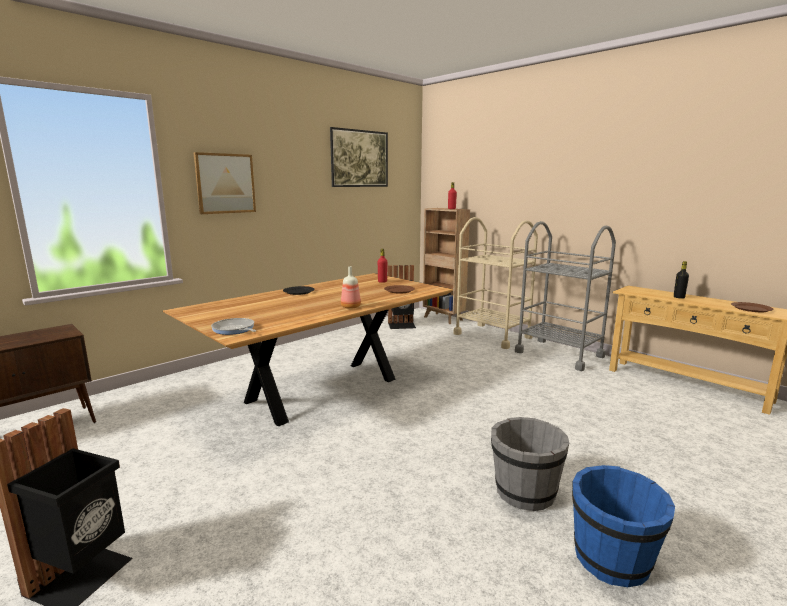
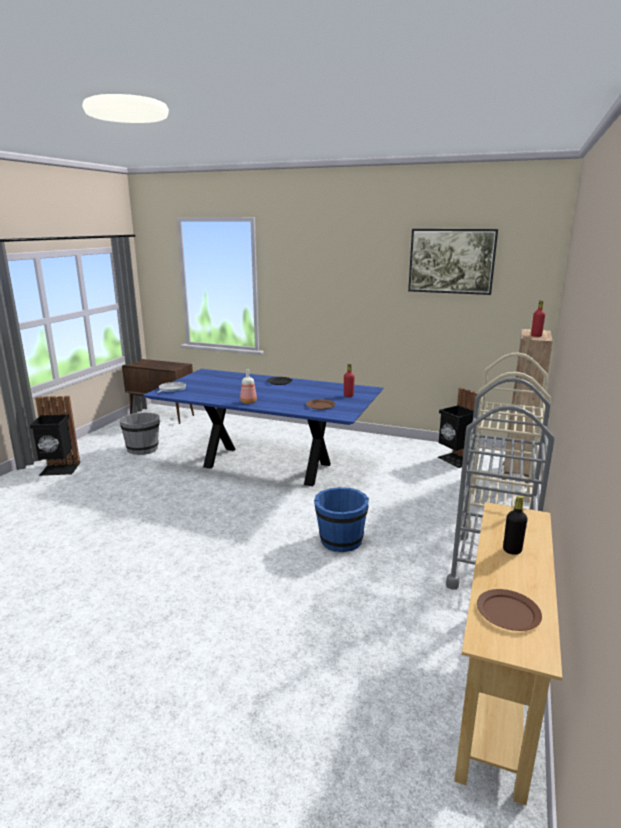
camera: 65 degrees right, 5 degrees up
brown dining table [163,273,453,426] -> blue dining table [143,369,384,486]
picture [193,152,256,214] -> none
grey bucket [491,417,569,511] -> grey bucket moved to [119,412,160,455]
blue bucket [572,465,675,587] -> blue bucket moved to [314,487,369,552]

